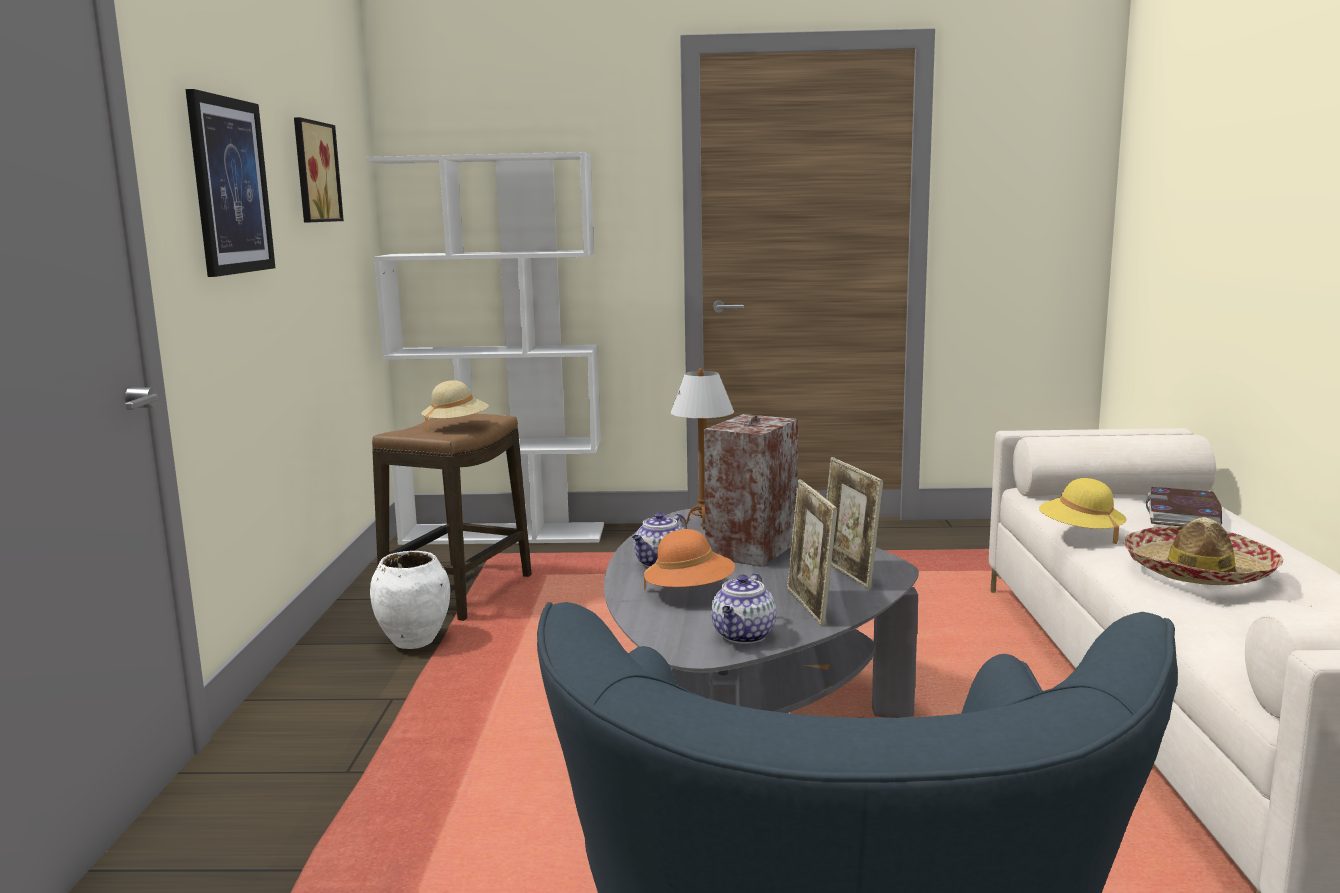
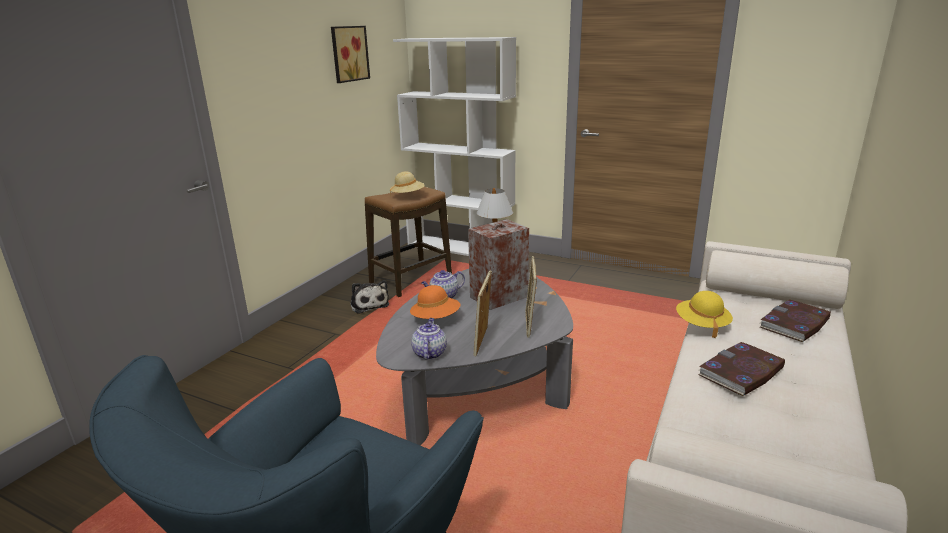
camera: 25 degrees right, 10 degrees up
picture [185,89,276,277] -> none
white vase [370,551,450,649] -> plush toy [350,280,389,314]
teapot [711,573,776,644] -> teapot turned 135 degrees clockwise [411,318,447,360]
hat [1124,517,1283,585] -> book [698,342,785,396]

